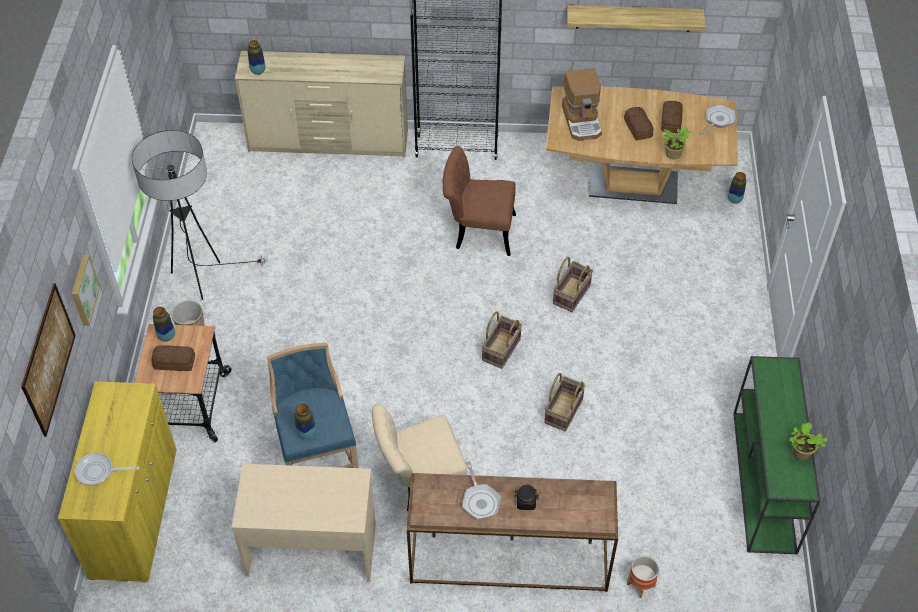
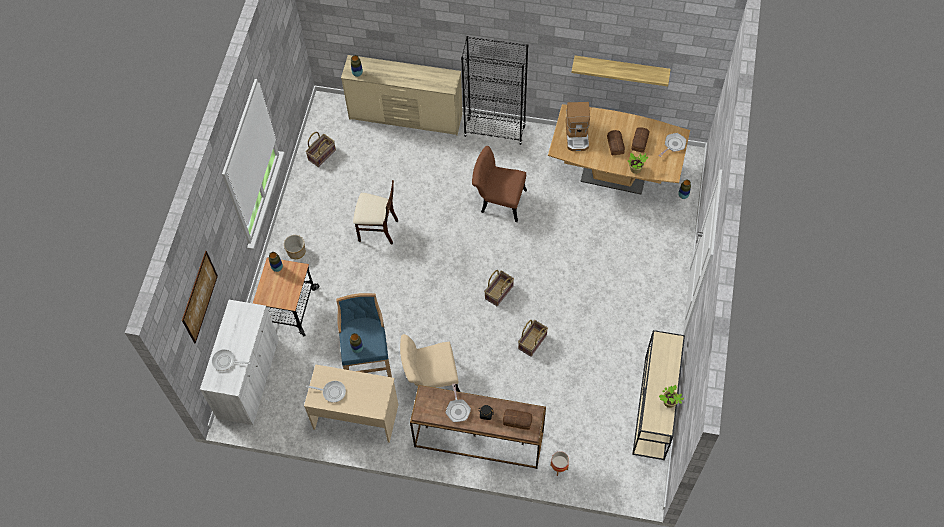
camera: 10 degrees right, 10 degrees up
yellow cabinet [58,381,177,582] -> white cabinet [200,300,279,425]
picture [72,255,100,326] -> none
floor lamp [132,130,266,300] -> none
bread [151,345,195,371] -> bread moved to [503,409,532,430]
basket [553,257,593,312] -> basket moved to [305,132,336,167]
green console table [733,356,821,554] -> beige console table [632,330,685,460]
none -> frying pan [306,381,346,403]
none -> beige chair [353,180,398,245]

